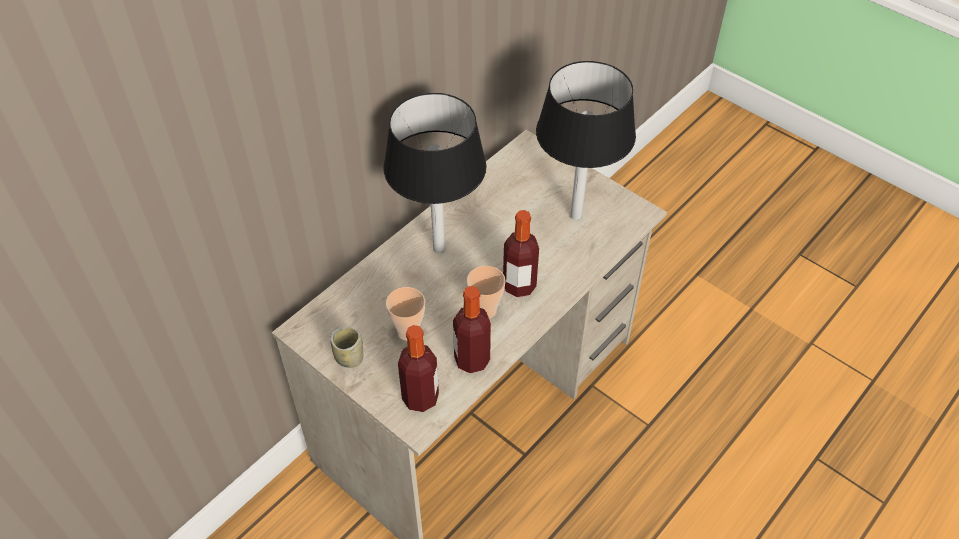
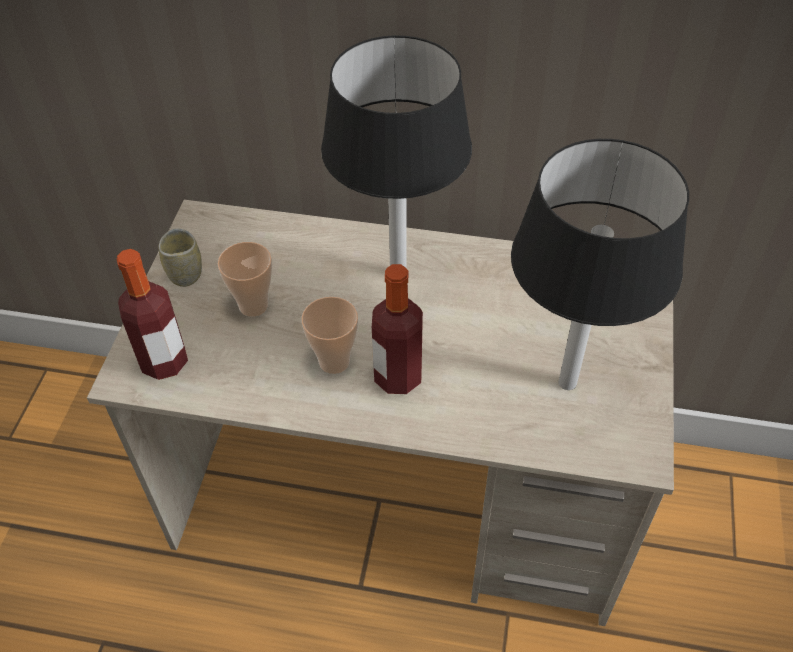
camera: 60 degrees right, 0 degrees up
bottle [453,286,491,374] -> none

